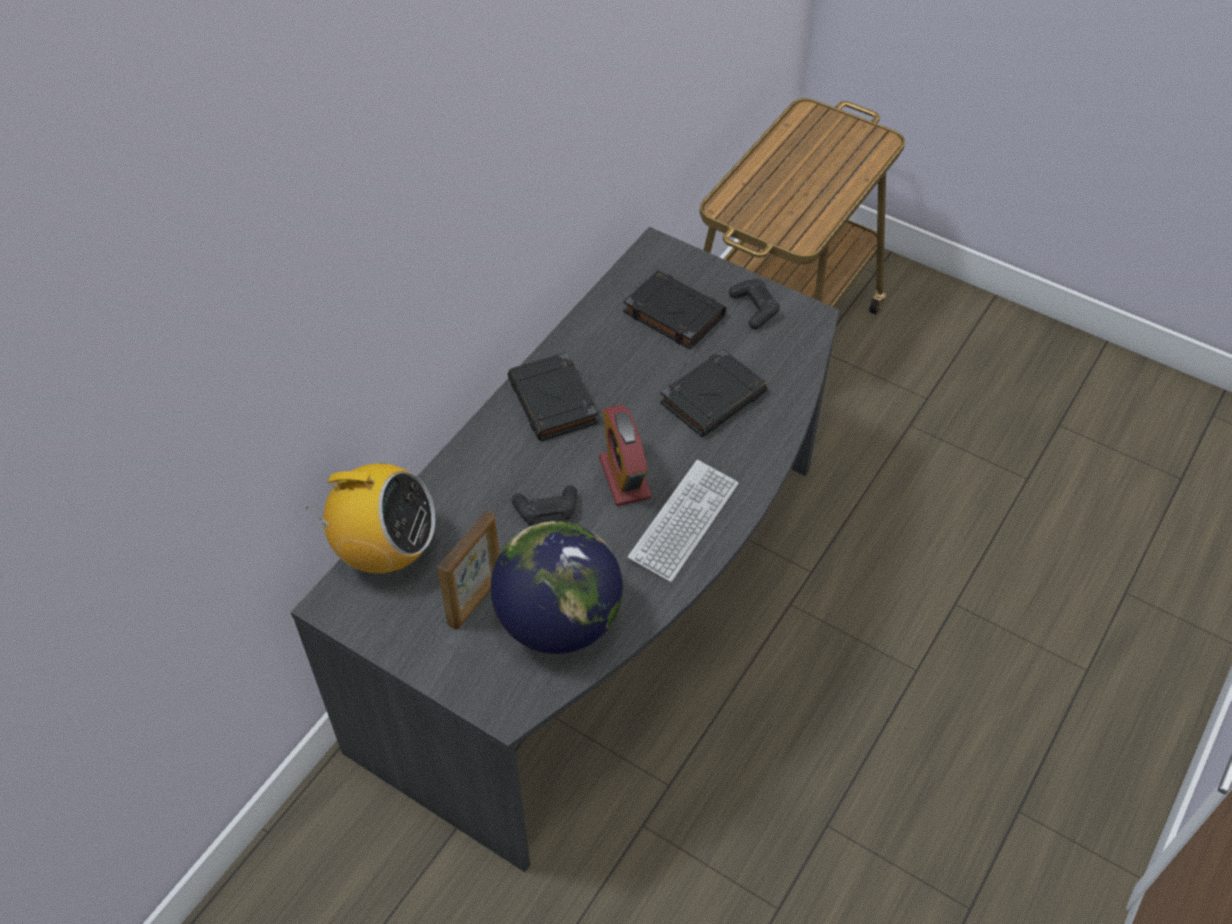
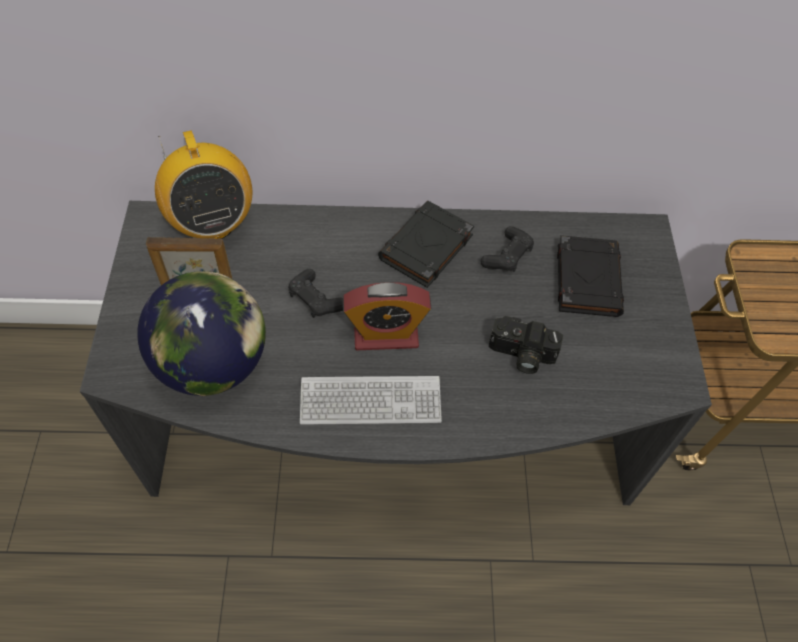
camera: 55 degrees right, 5 degrees up
alarm clock [599,405,651,506] -> alarm clock turned 135 degrees counterclockwise [343,282,431,350]
black book [660,349,767,437] -> camera [489,316,563,374]
black game controller [729,279,780,329] -> black game controller moved to [480,226,534,272]

